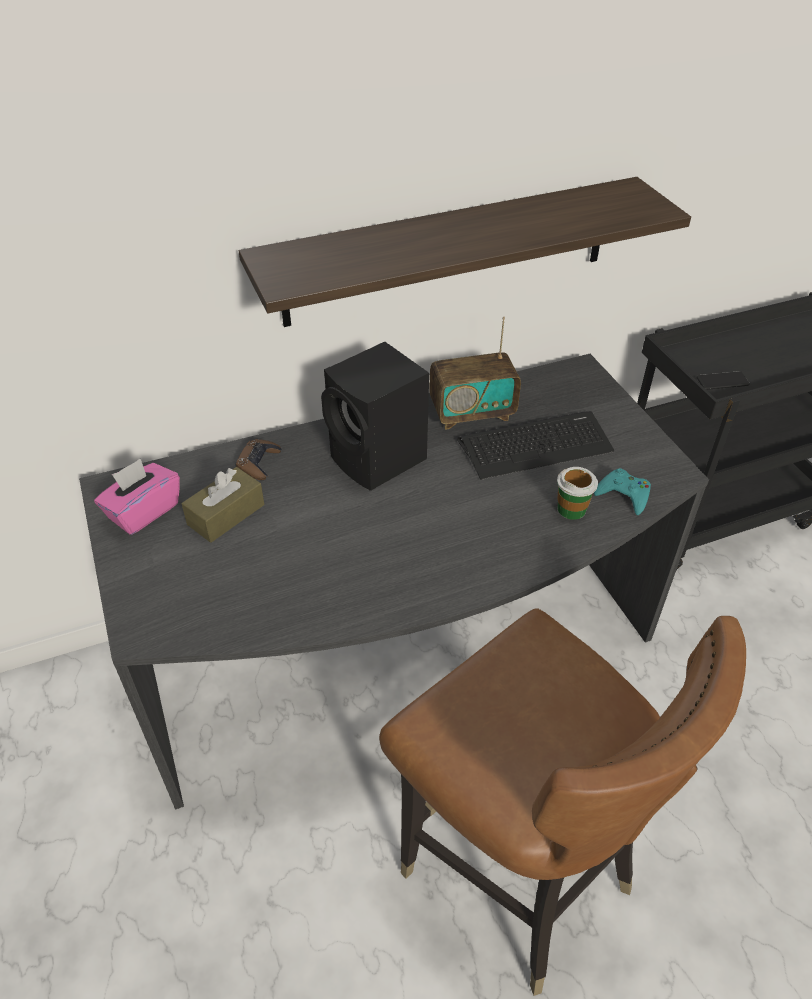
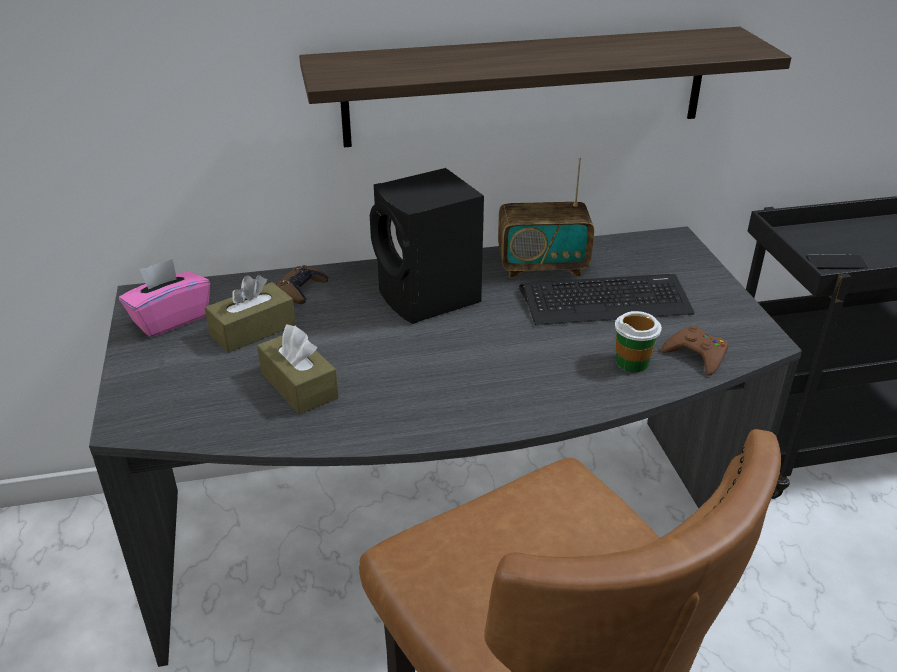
camera: 10 degrees right, 10 degrees down
turquoise game controller [594,468,651,515] -> brown game controller [662,325,728,376]
none -> brown tissue box [257,324,339,415]

